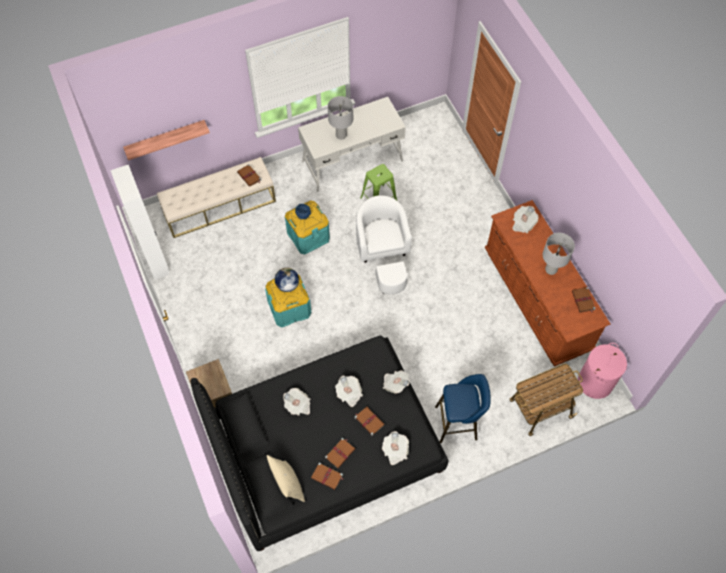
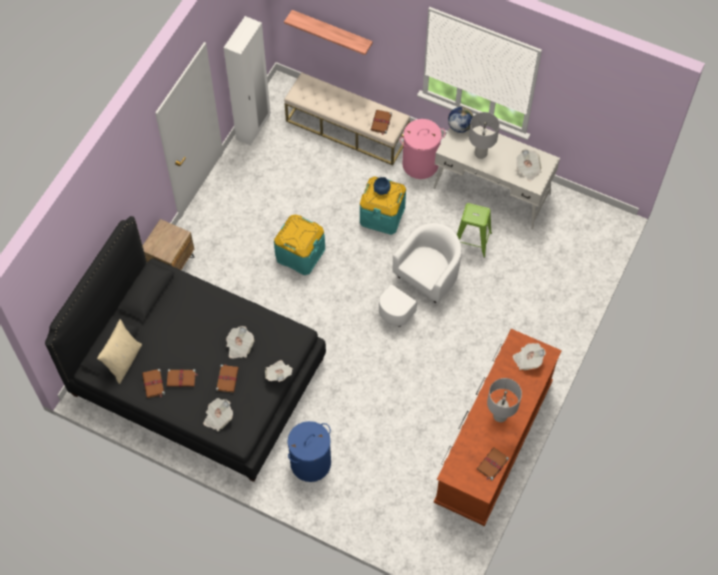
camera: 50 degrees right, 0 degrees up
globe [275,267,299,292] -> globe moved to [448,107,473,133]
newspaper [283,388,311,416] -> newspaper moved to [516,149,542,181]
blue stool [435,374,491,443] -> blue laundry basket [287,421,331,482]
cart [509,364,583,436] -> none
pink laundry basket [578,343,627,399] -> pink laundry basket moved to [400,119,445,179]

